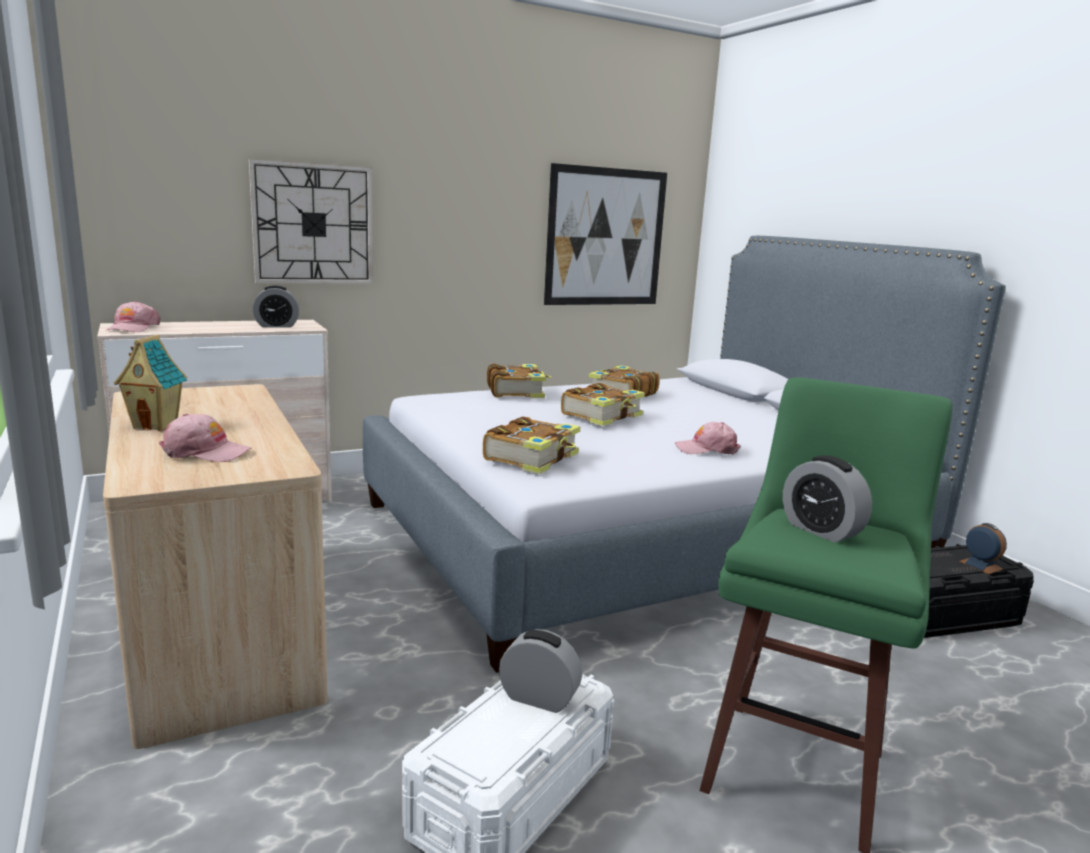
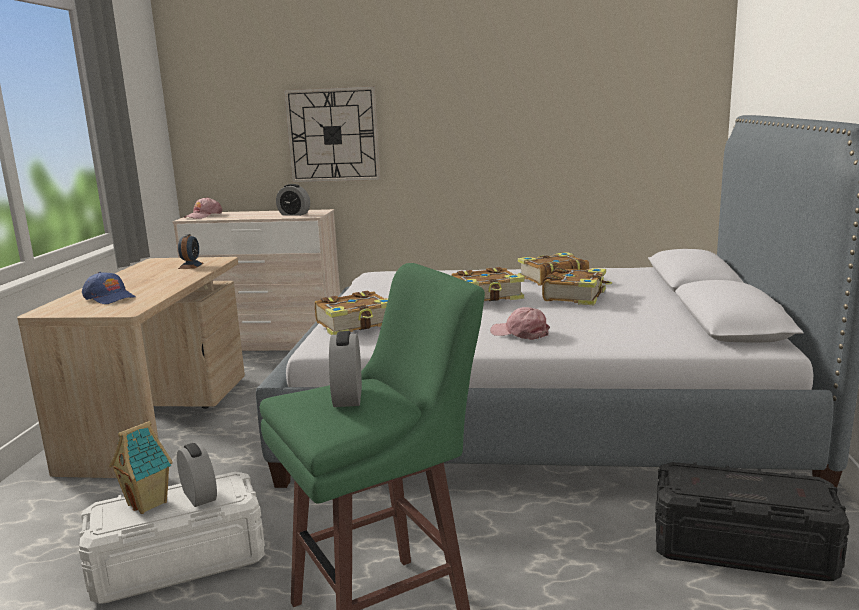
camera: 35 degrees right, 0 degrees up
toy house [114,334,187,431] -> toy house moved to [109,421,173,514]
pink cap [159,413,252,462] -> blue cap [82,272,136,304]
book [487,364,551,398] -> book moved to [542,267,612,305]
picture [544,163,667,305] -> none
alarm clock [959,523,1007,574] -> alarm clock moved to [178,234,204,269]

